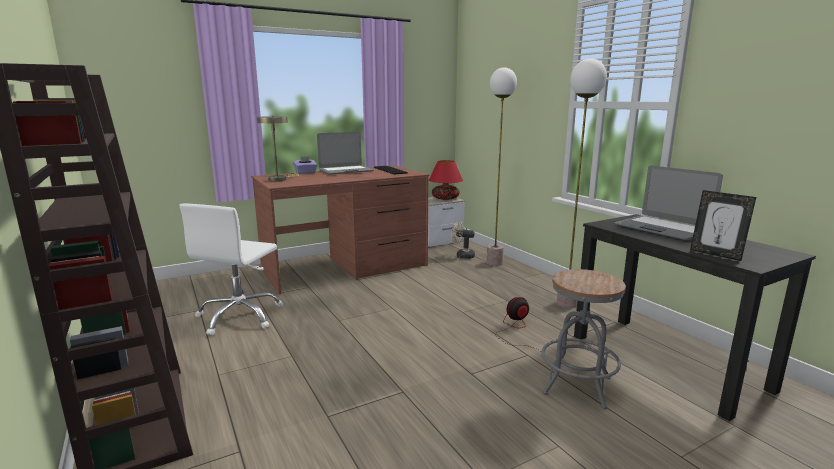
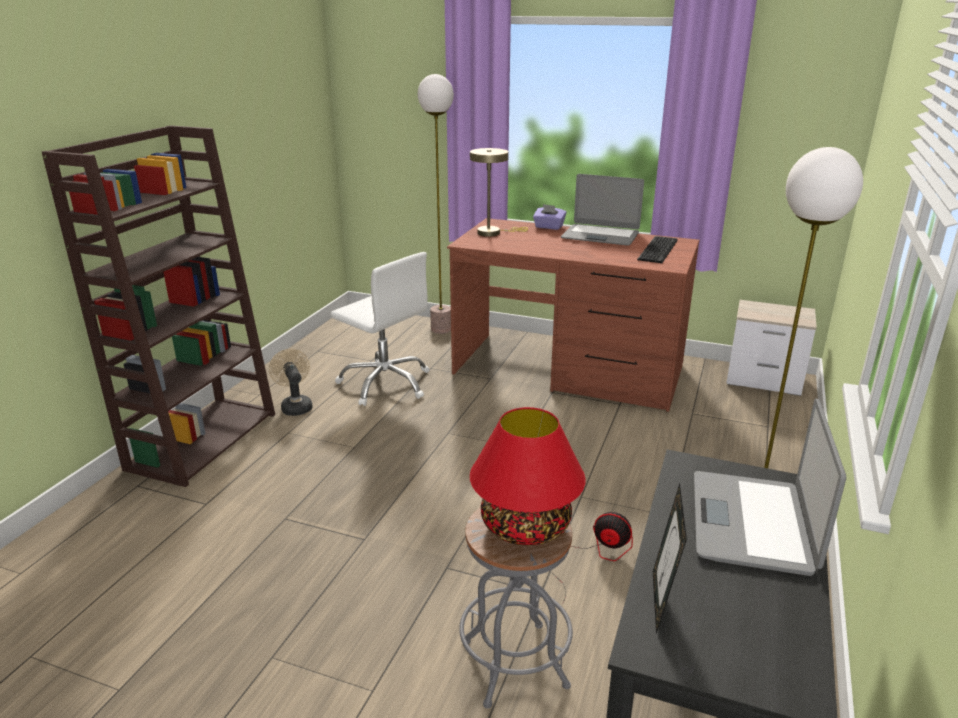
camera: 50 degrees right, 10 degrees up
white office chair [180,204,283,336] -> white office chair turned 120 degrees counterclockwise [331,252,430,406]
red table lamp [429,160,463,200] -> red table lamp moved to [470,407,586,546]
beige fan [451,221,475,259] -> beige fan moved to [269,349,312,416]
floor lamp [487,67,517,266] -> floor lamp moved to [418,74,454,334]

